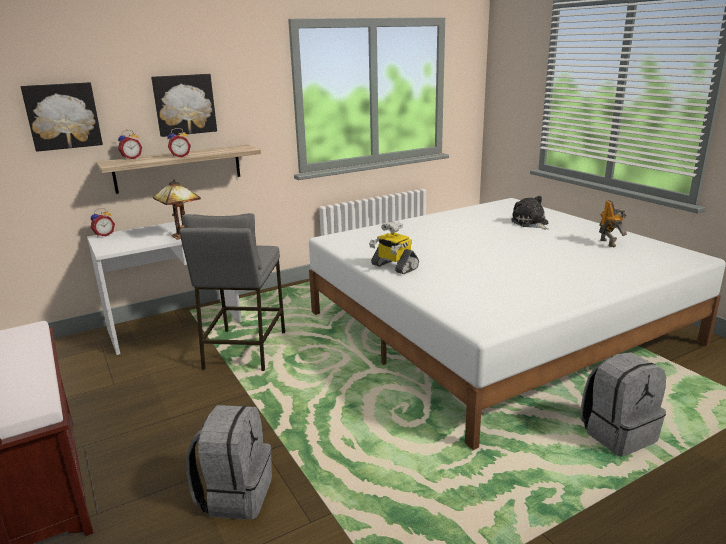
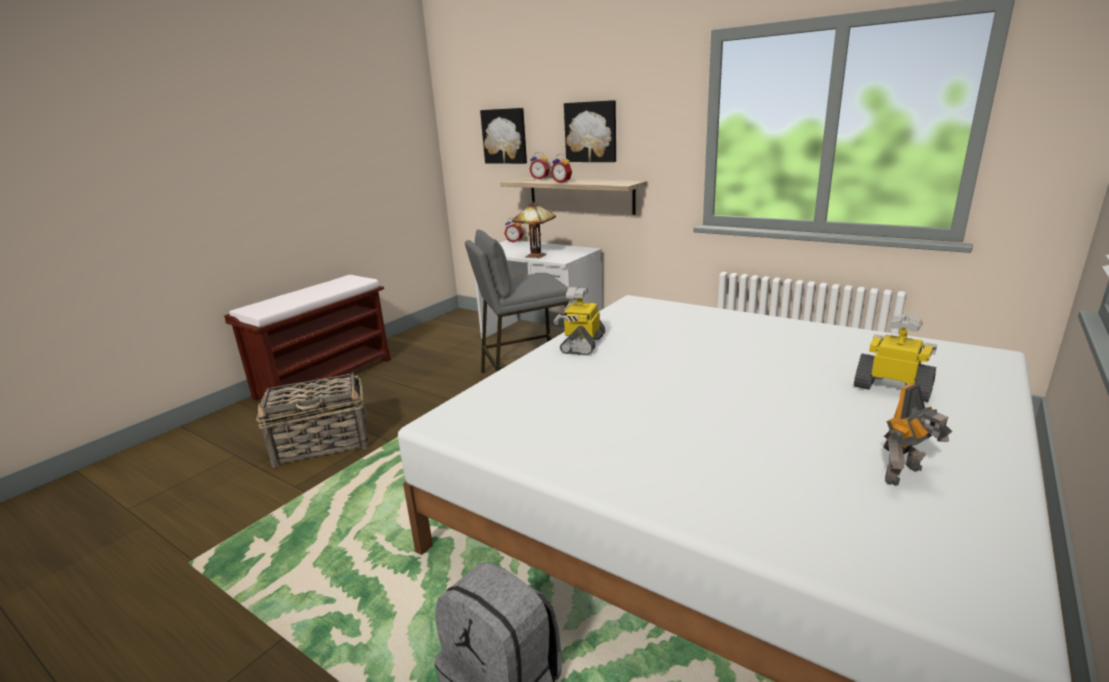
camera: 65 degrees right, 0 degrees up
grey backpack [186,405,272,520] -> basket [256,373,369,468]
plush toy [511,196,548,230] -> toy robot [854,314,937,402]

